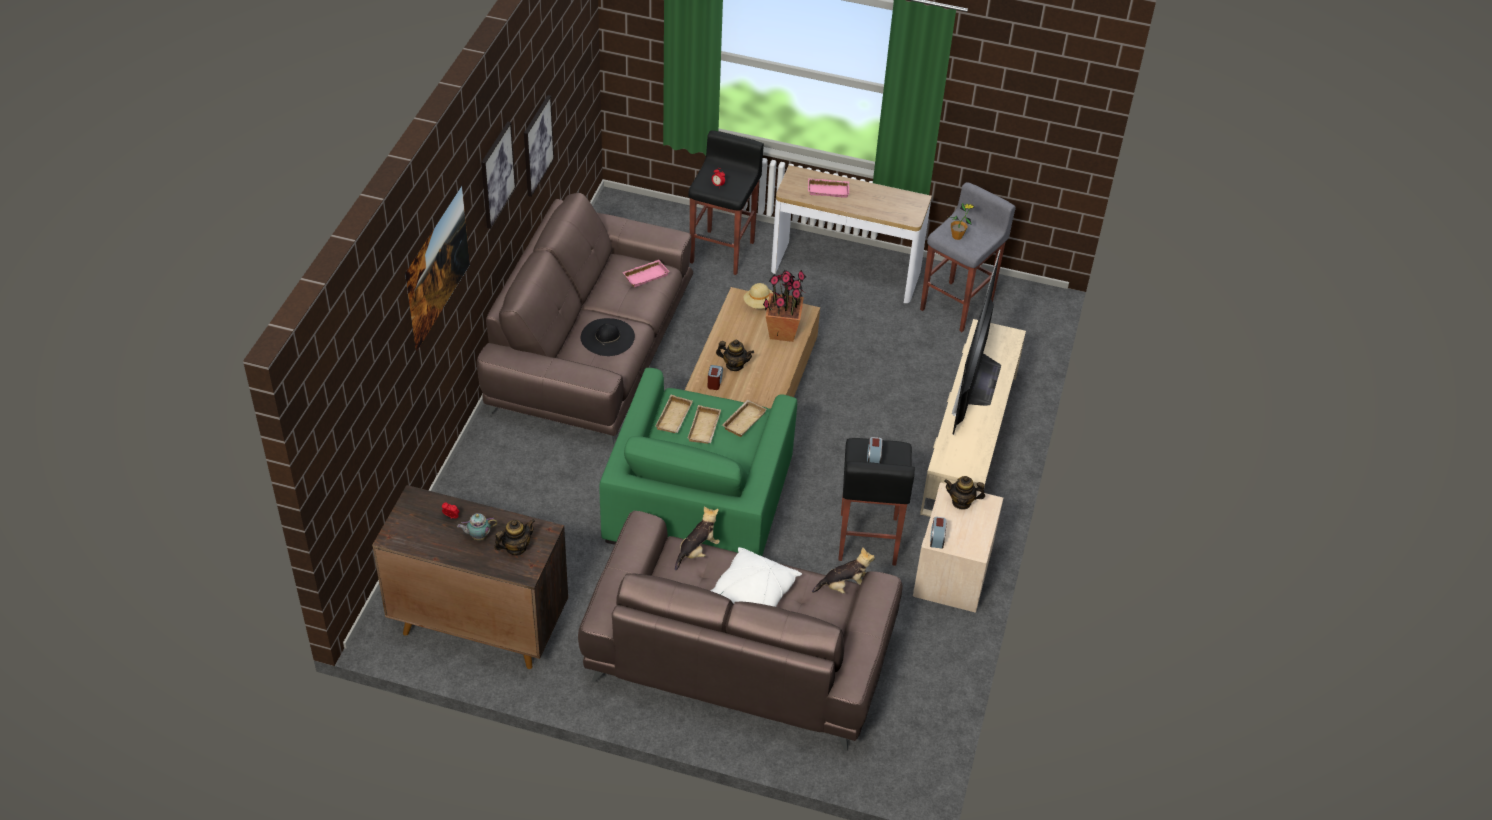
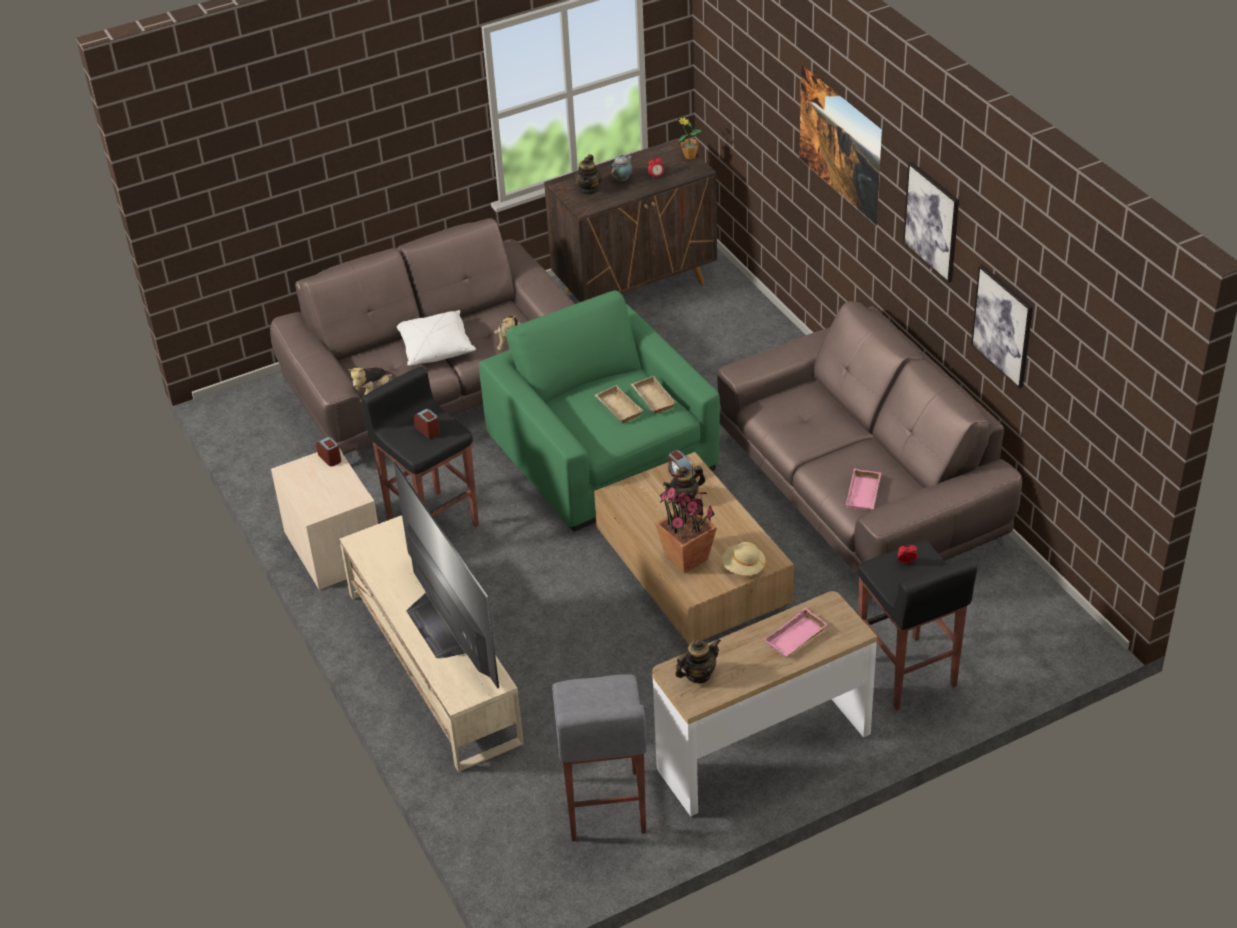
camera: 140 degrees right, 5 degrees down
black hat [581,318,635,356] -> none
beige tray [722,400,767,437] -> none
teapot [944,476,985,510] -> teapot moved to [675,639,721,683]
potted plant [950,203,975,240] -> potted plant moved to [678,117,701,159]

